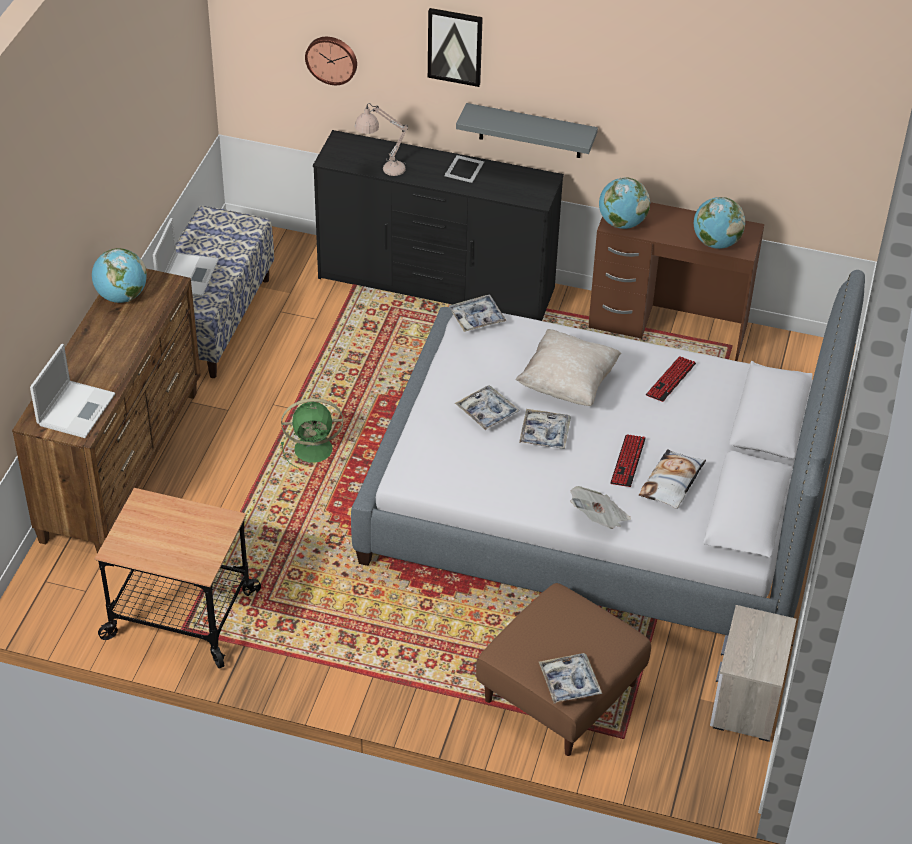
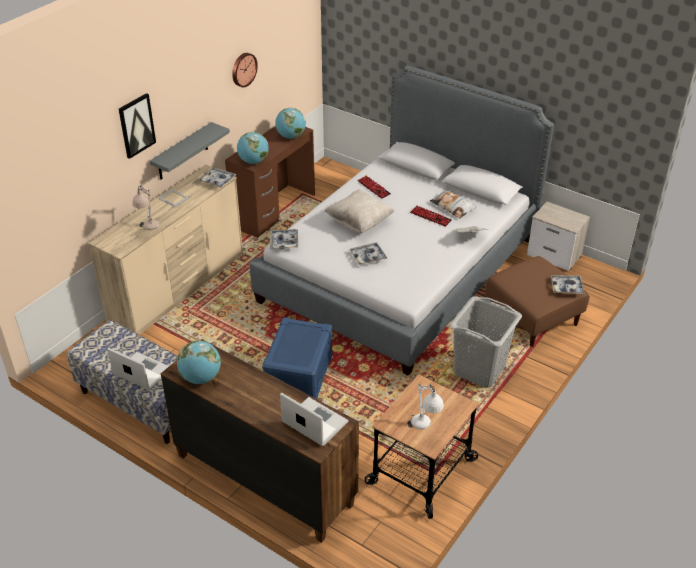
camera: 70 degrees left, 5 degrees down
green fan [281,398,343,468] -> blue storage box [262,317,333,399]
wall clock [305,37,357,85] -> wall clock moved to [232,53,258,87]
black dresser [313,130,564,321] -> beige dresser [88,165,243,335]
tray [519,409,571,449] -> tray moved to [197,168,237,188]
none -> white table lamp [407,384,444,429]
none -> grey laundry basket [450,296,522,388]

